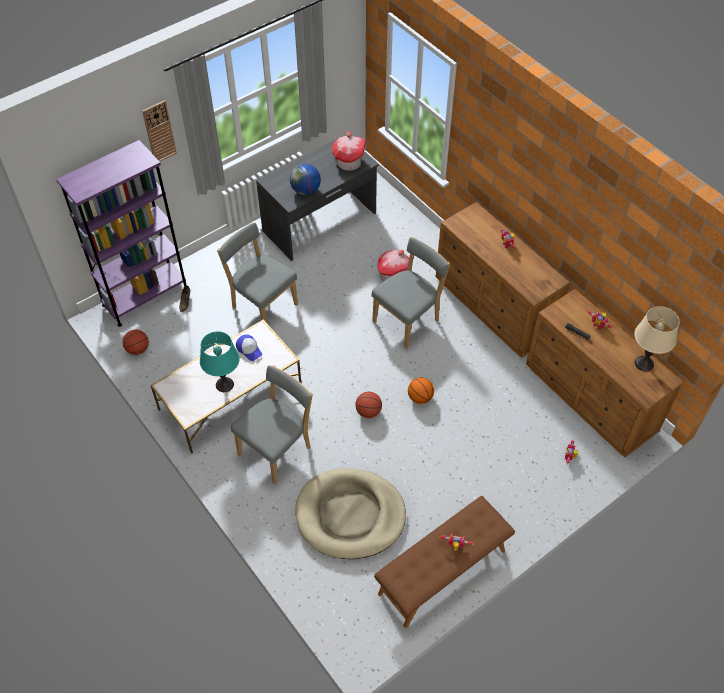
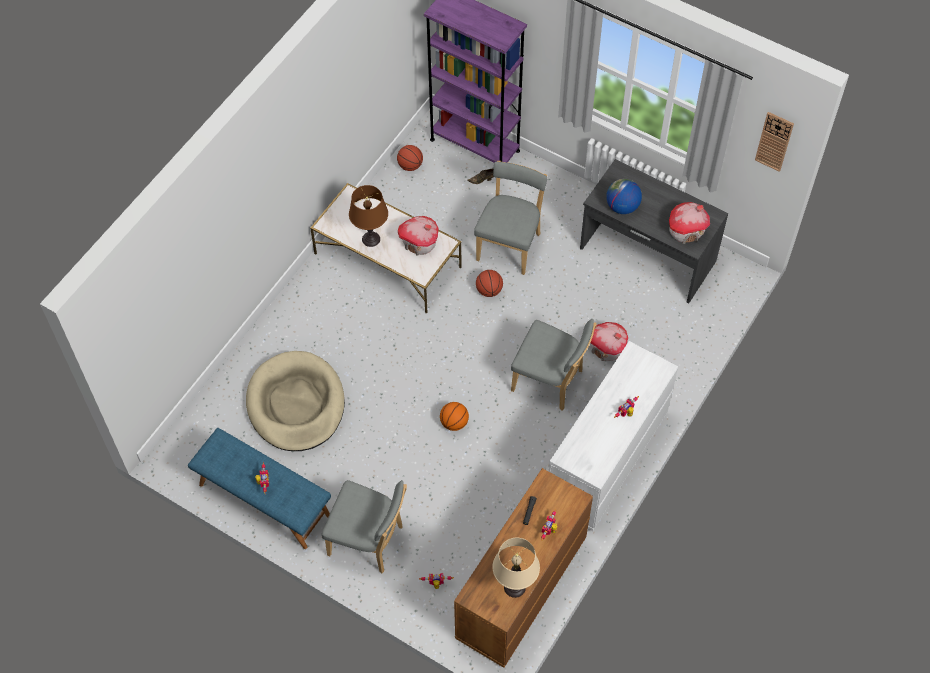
camera: 70 degrees right, 5 degrees up
wall clock [142,100,177,162] -> wall clock moved to [755,112,794,172]
turquoise table lamp [200,331,239,392] -> brown table lamp [349,185,388,247]
grey chair [231,365,313,484] -> grey chair moved to [322,480,407,573]
cap [236,334,262,361] -> toy house [398,216,439,256]
basketball [355,392,382,418] -> basketball moved to [476,270,503,297]
brown bench [374,496,515,628] -> blue bench [188,428,331,549]
brown dresser [436,202,570,358] -> white dresser [549,341,678,531]

